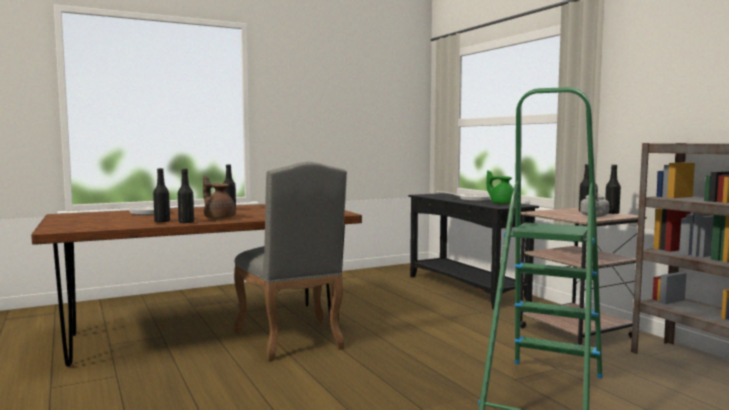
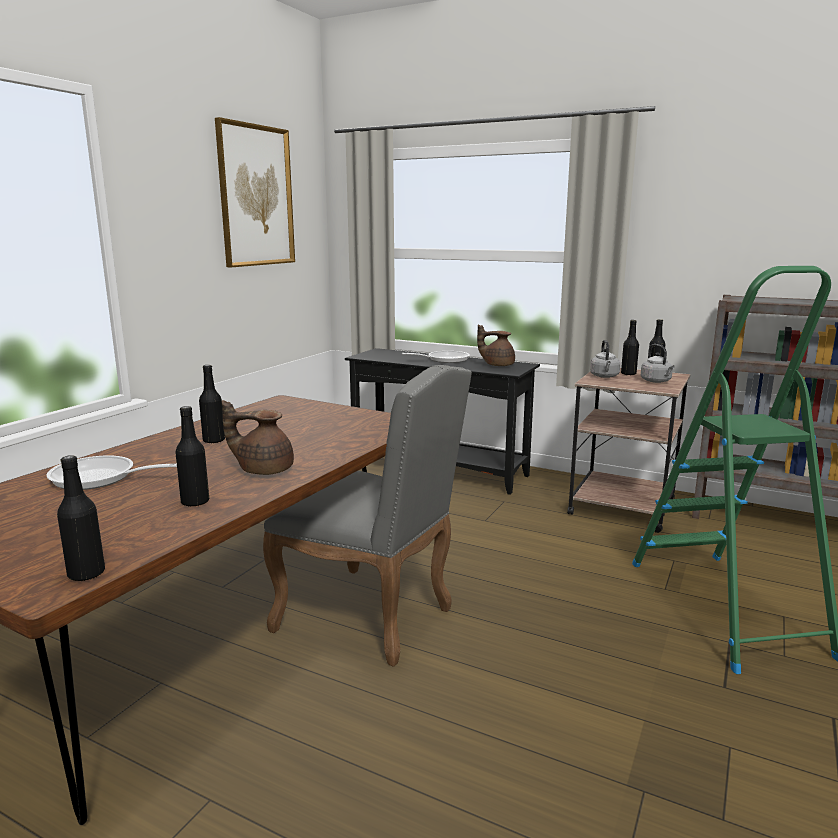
camera: 35 degrees left, 10 degrees up
black bottle [178,169,194,224] -> black bottle moved to [57,455,105,582]
green teapot [486,170,513,204] -> brown teapot [477,324,515,366]
none -> picture [215,117,295,267]
none -> grey kettle [590,340,621,378]

